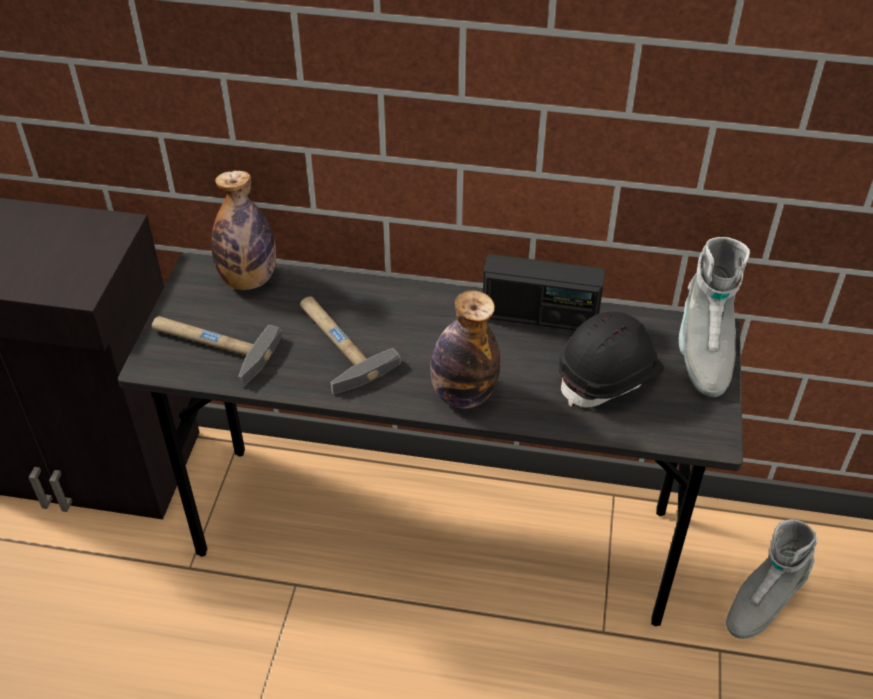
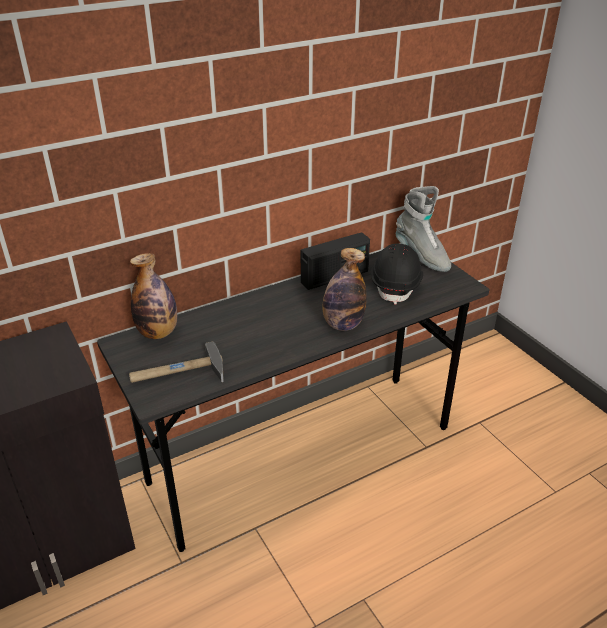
camera: 40 degrees left, 10 degrees down
hammer [300,297,400,395] -> none
grey boot [726,519,818,639] -> none

